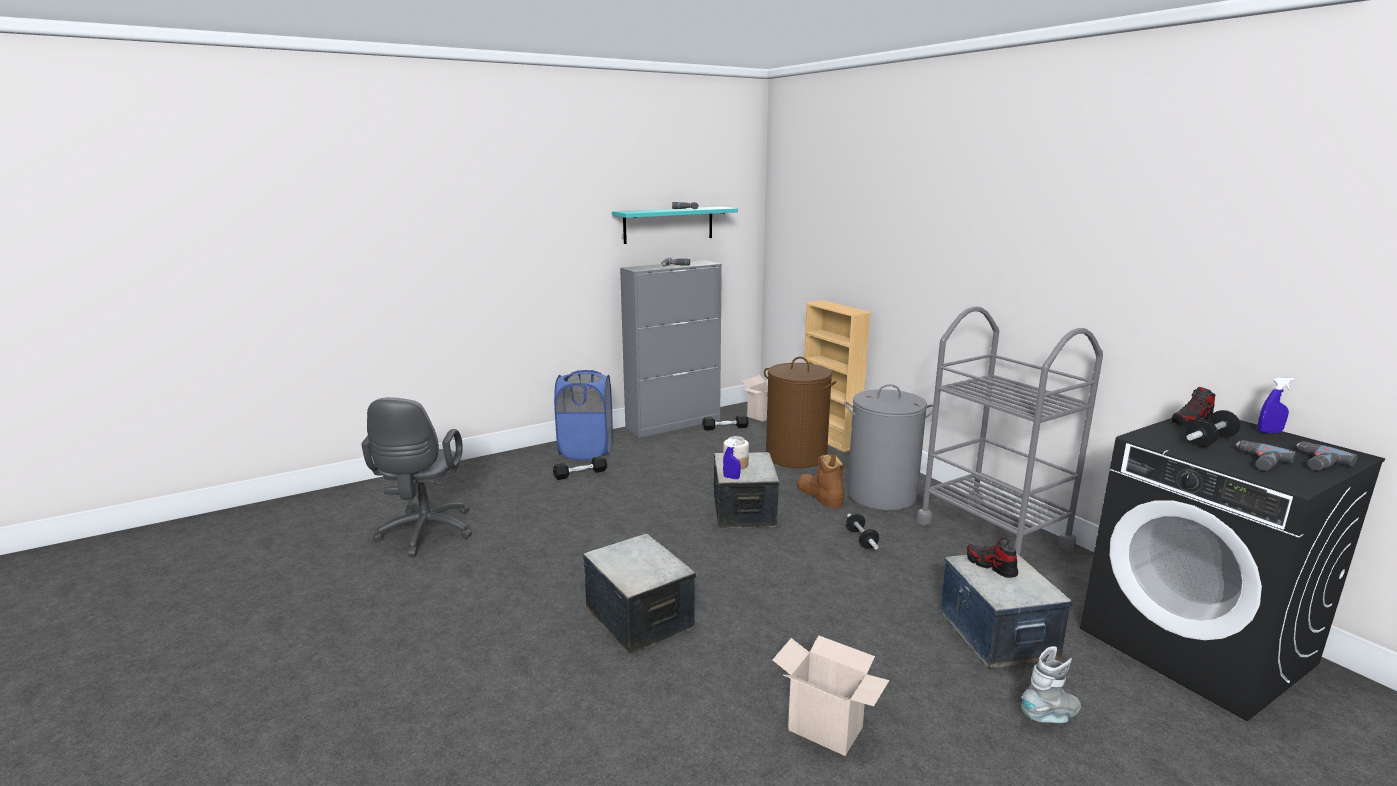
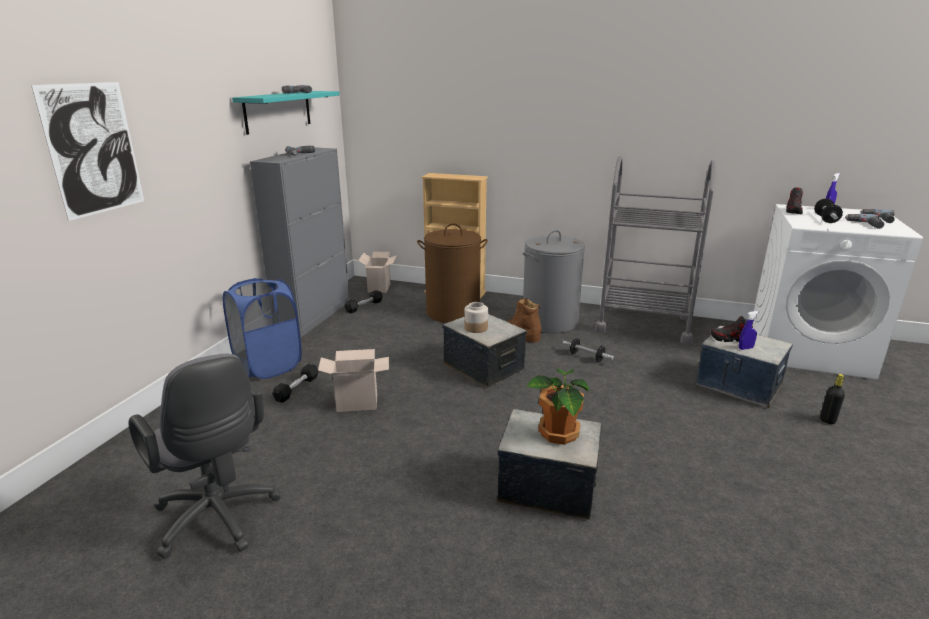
camera: 40 degrees left, 5 degrees up
blue spray bottle [723,438,741,479] -> blue spray bottle moved to [739,311,760,350]
cardboard box [773,635,889,756] -> cardboard box moved to [318,349,389,412]
grey boot [1021,646,1081,723] -> black bottle [820,374,845,424]
black washing machine [1080,418,1385,721] -> white washing machine [752,204,923,380]
none -> picture [31,82,144,221]
none -> potted plant [526,368,589,445]

